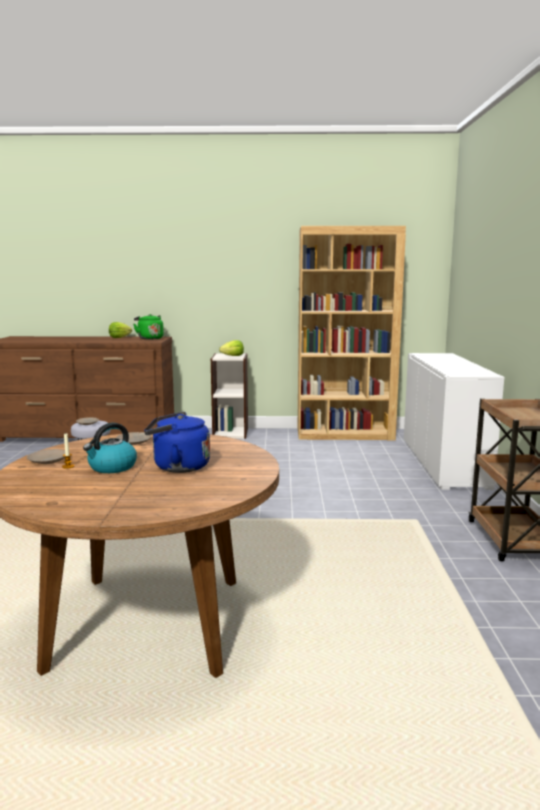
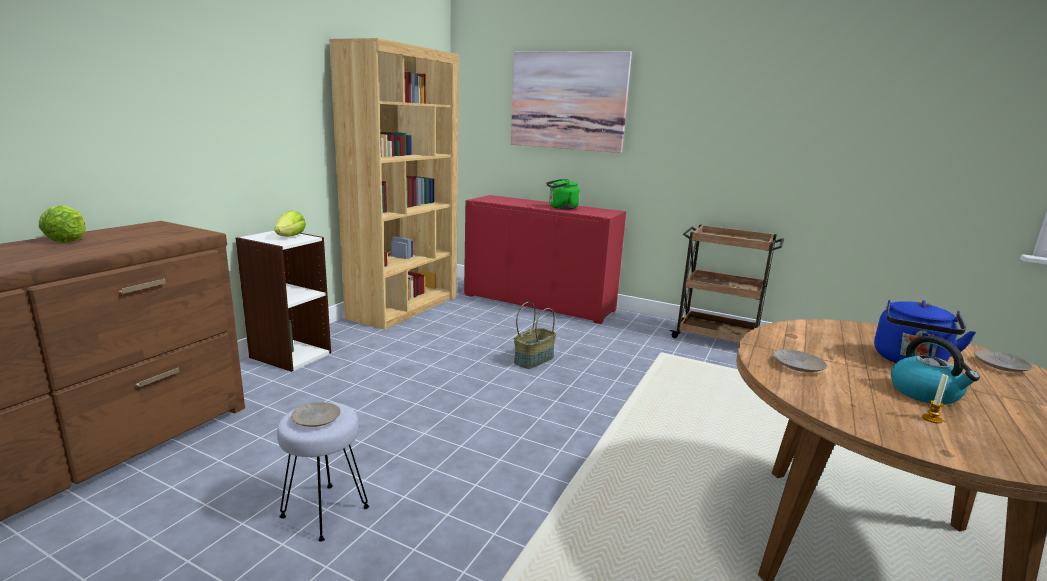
camera: 65 degrees left, 5 degrees up
beige plate [27,449,65,464] -> beige plate moved to [974,350,1033,372]
green kettle [134,314,164,340] -> green kettle moved to [546,179,580,210]
white cabinet [404,353,504,490] -> red cabinet [464,195,626,324]
none -> picture [511,51,632,153]
none -> basket [514,302,556,369]

